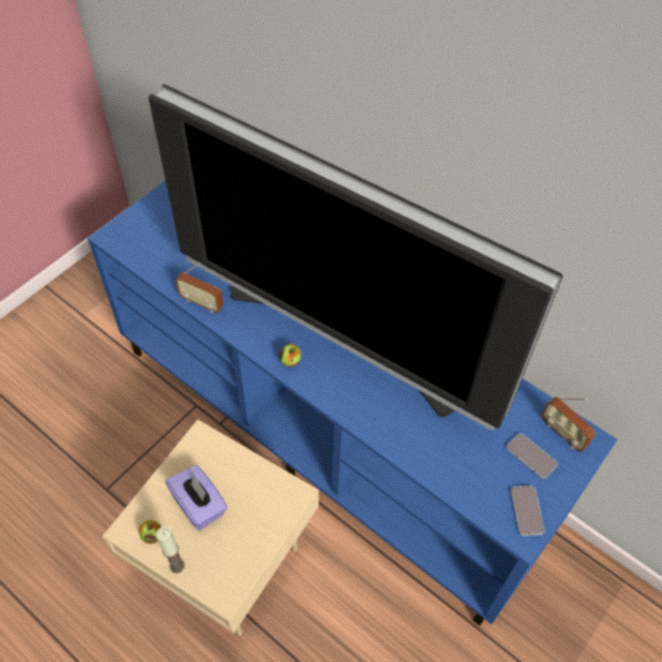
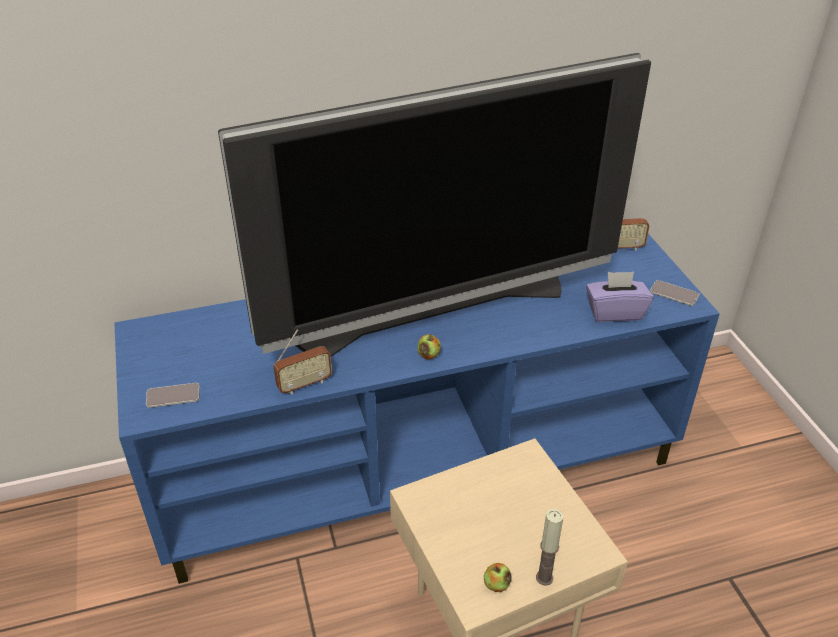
camera: 55 degrees left, 15 degrees down
purple tissue box [165,465,228,531] -> purple tissue box moved to [586,272,654,322]
phone [506,433,558,479] -> phone moved to [146,383,200,408]

